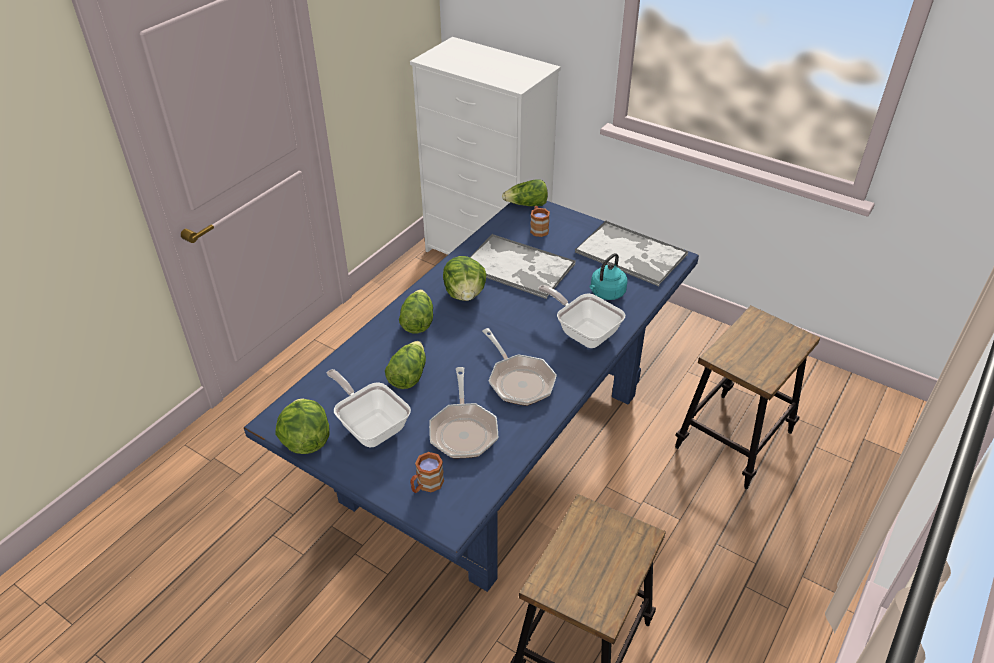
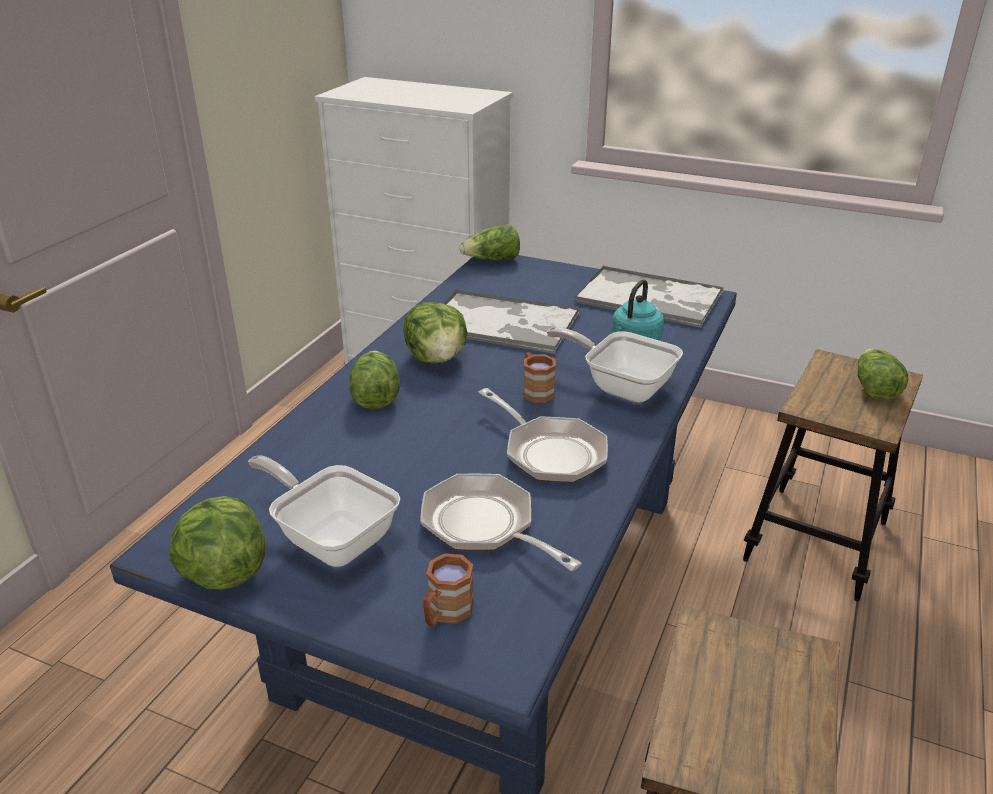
camera: 10 degrees left, 10 degrees down
lettuce [385,341,426,389] -> lettuce moved to [858,348,908,400]
frying pan [429,367,498,458] -> frying pan turned 150 degrees clockwise [420,474,582,571]
brown mug [530,206,550,237] -> brown mug moved to [523,352,556,403]

